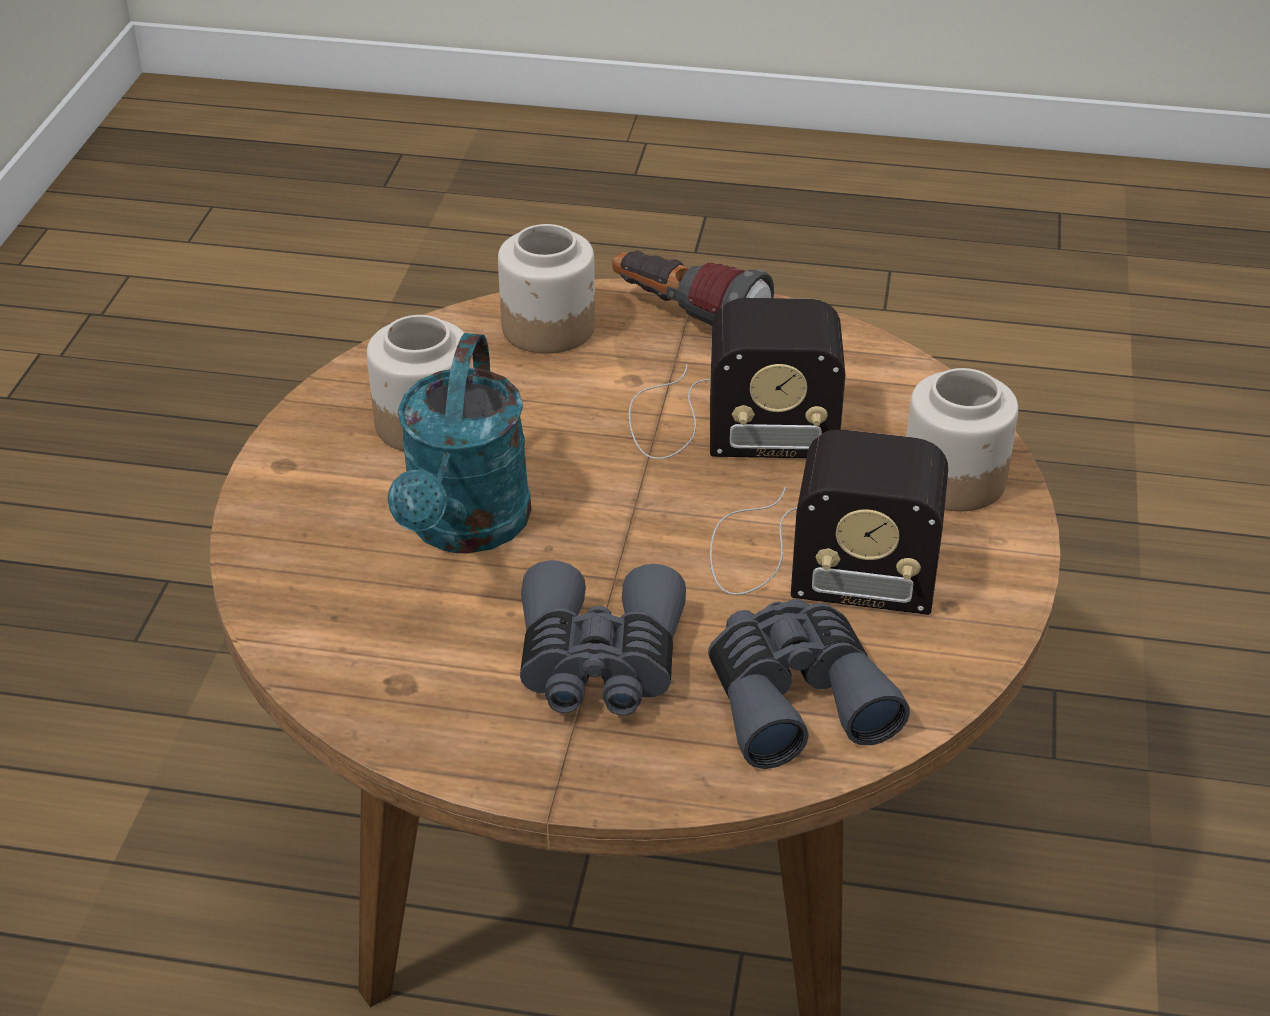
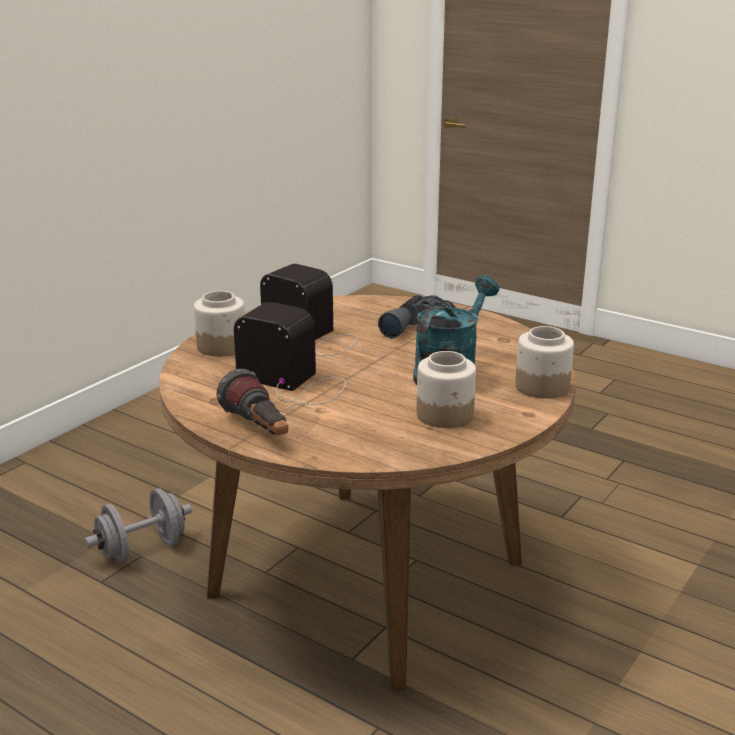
camera: 155 degrees left, 15 degrees down
jar [498,224,595,354] -> jar moved to [515,326,574,399]
grey binoculars [708,599,910,769] -> none
none -> grey dumbbell [85,488,192,563]

